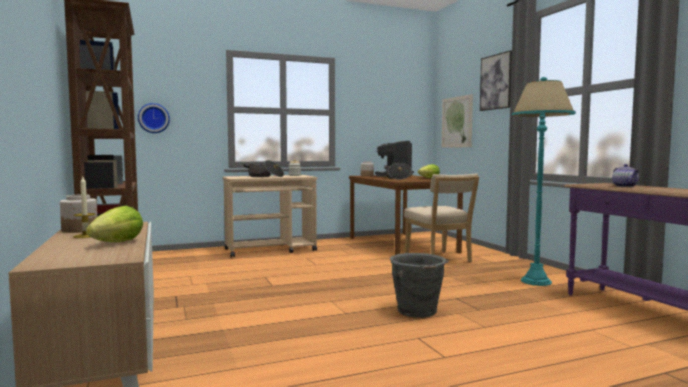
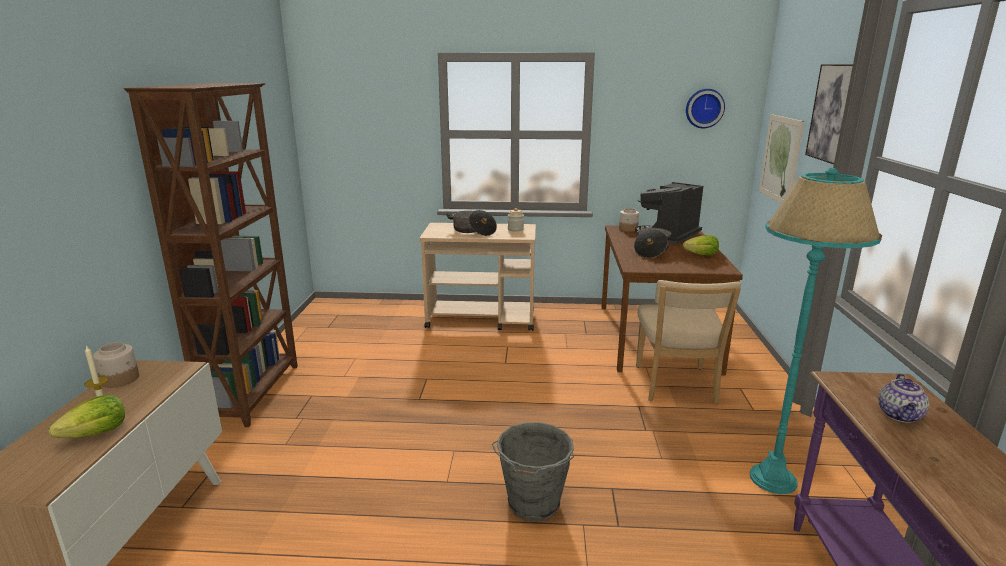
camera: 25 degrees right, 15 degrees up
wall clock [138,103,170,133] -> wall clock moved to [686,89,725,128]

